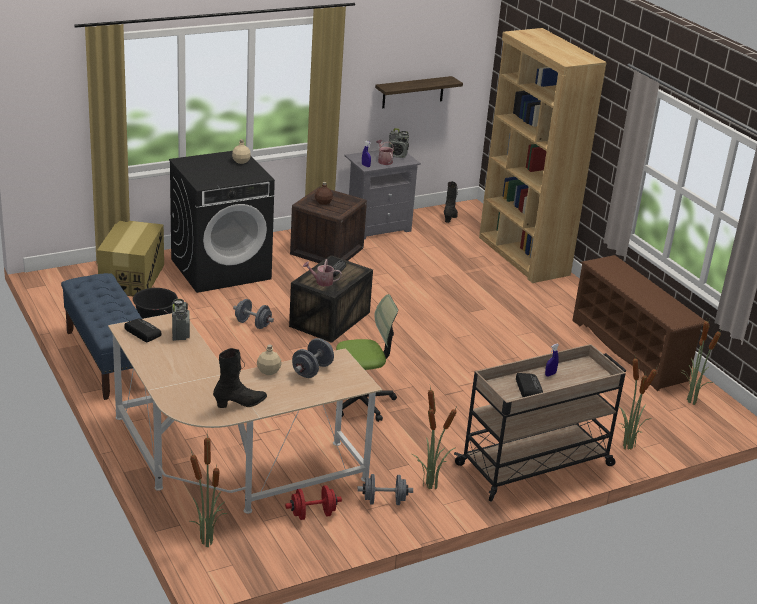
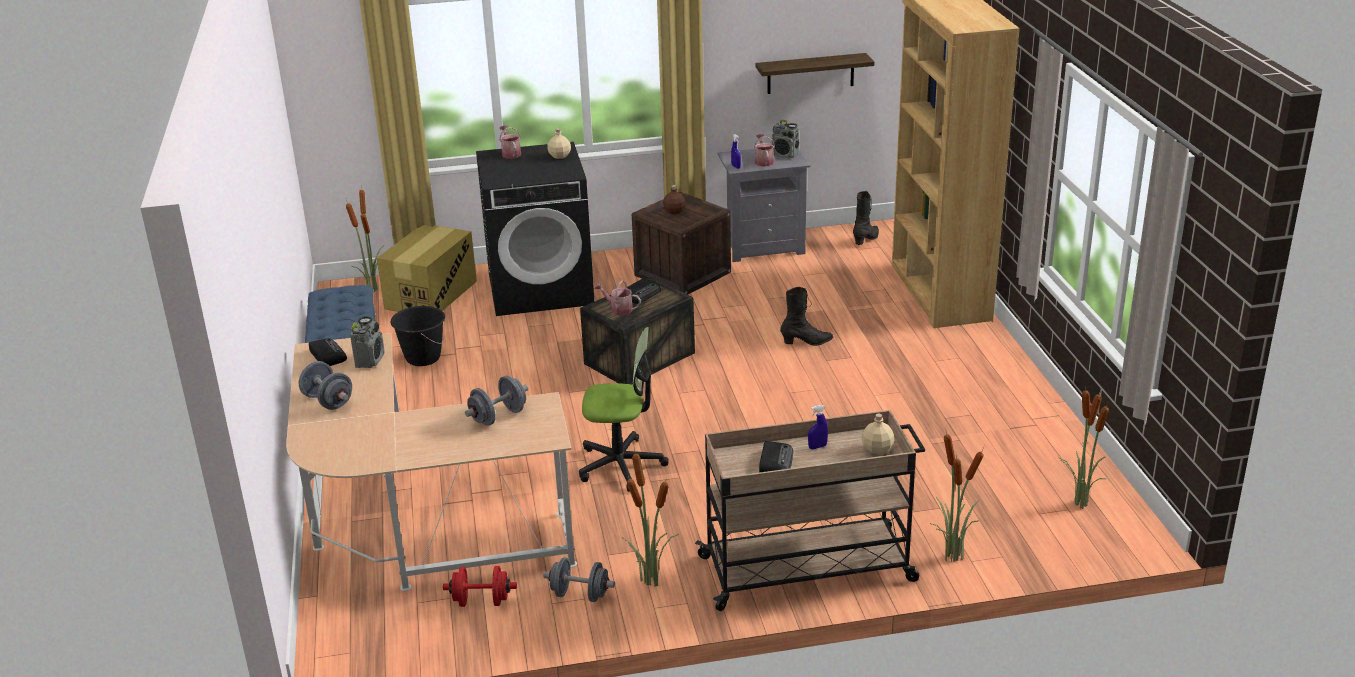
camera: 20 degrees right, 0 degrees up
potted plant [189,437,228,547] -> potted plant moved to [346,185,384,292]
black boot [213,348,267,408] -> black boot moved to [780,287,833,346]
grey dumbbell [233,299,274,329] -> grey dumbbell moved to [299,361,352,410]
beige bottle [257,344,282,375] -> beige bottle moved to [861,414,894,454]
brown shoe rack [572,255,705,391] -> none
none -> watering can [499,125,521,159]

